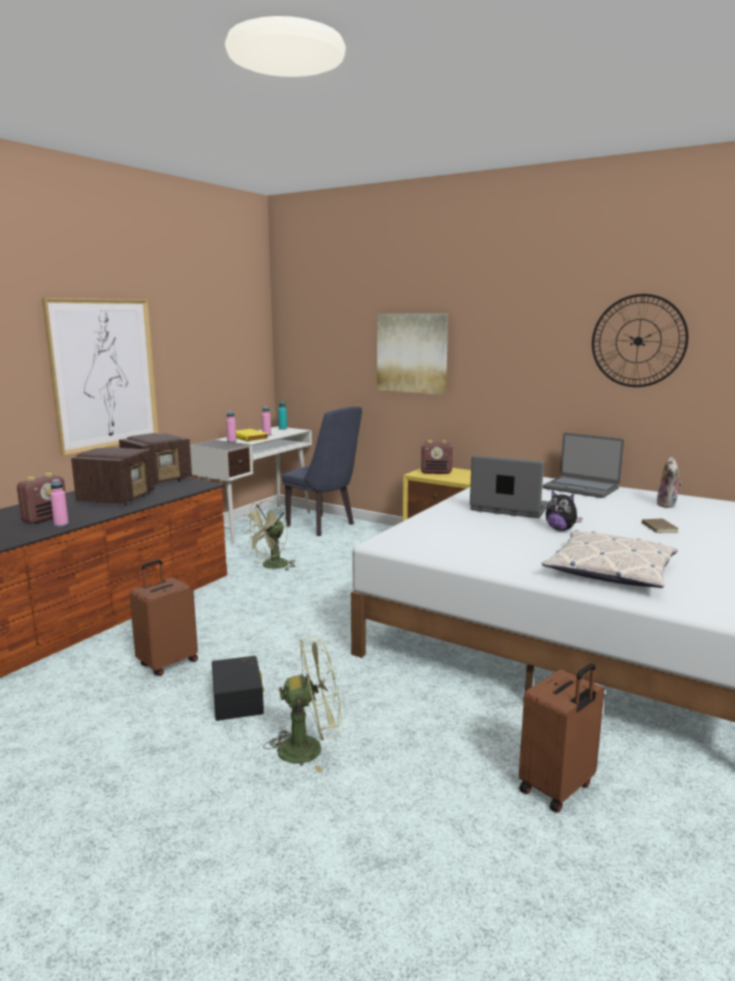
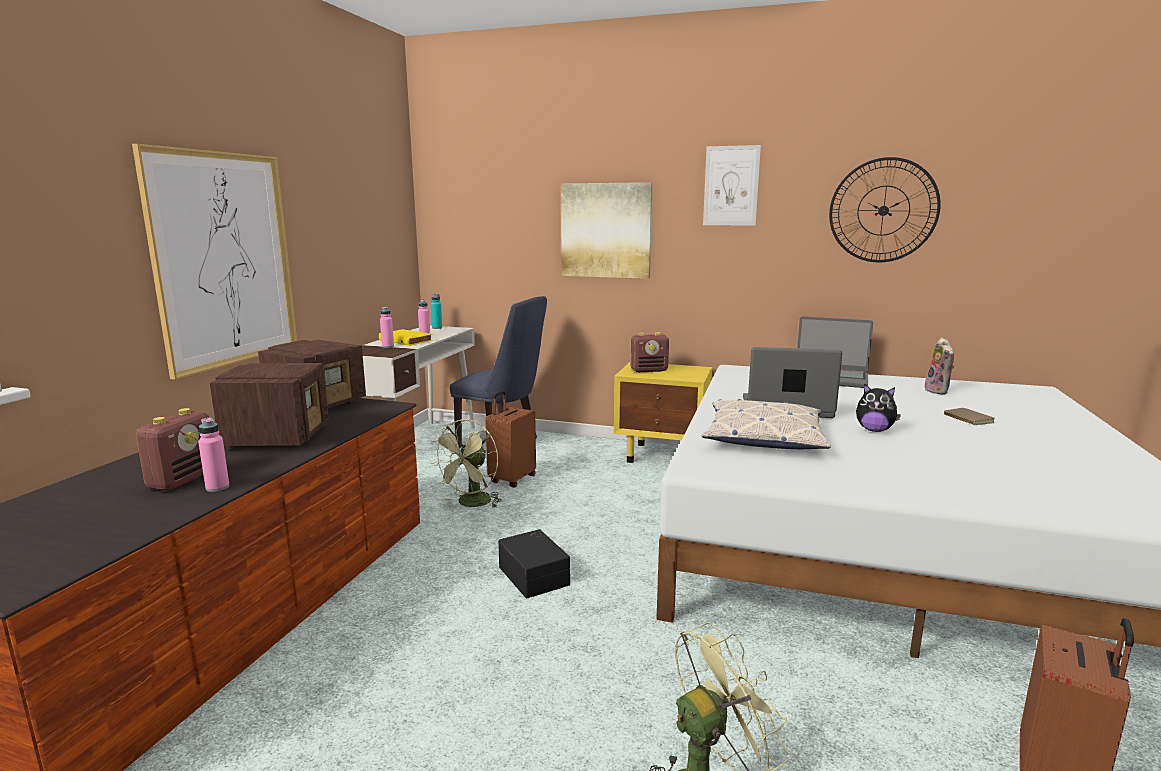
camera: 15 degrees left, 0 degrees up
brown suitcase [129,560,198,676] -> brown suitcase moved to [485,390,536,487]
black storage box [212,656,265,721] -> black storage box moved to [498,529,570,598]
pillow [541,530,678,588] -> pillow moved to [702,399,831,449]
none -> picture [703,145,761,226]

